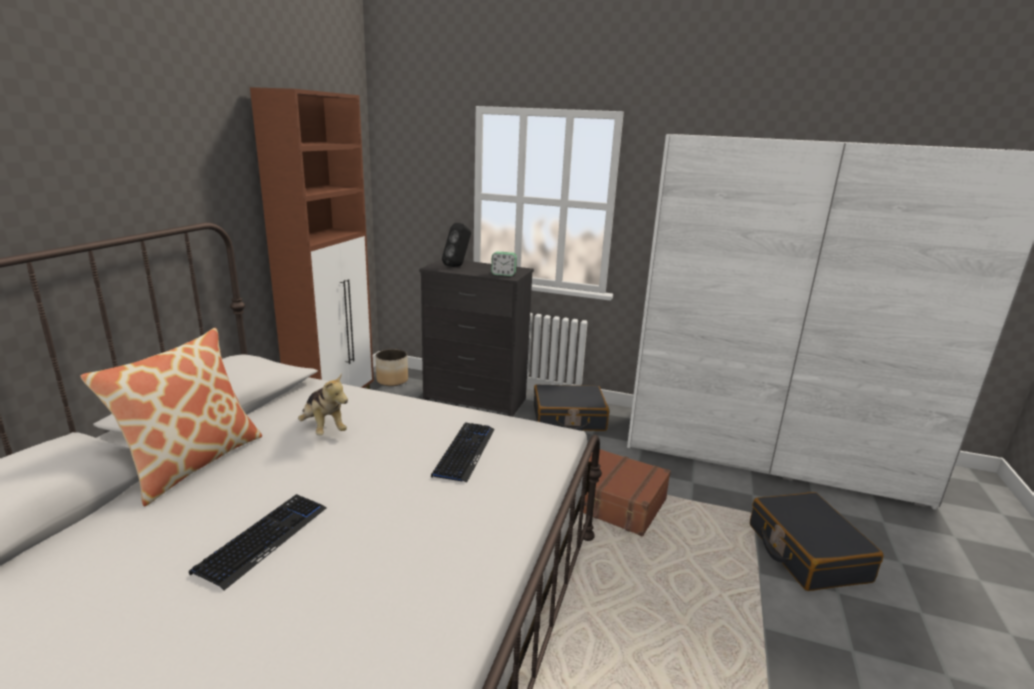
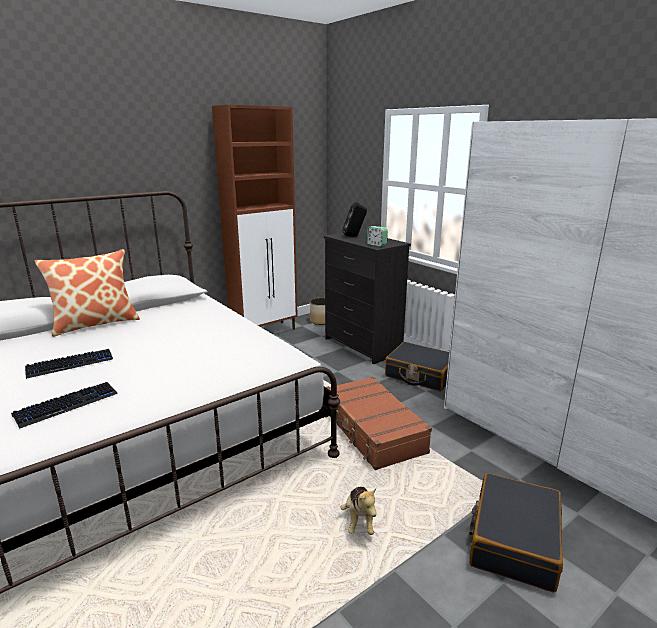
camera: 35 degrees right, 0 degrees up
plush toy [298,373,348,435] -> plush toy moved to [340,487,377,535]
keyboard [431,422,494,482] -> keyboard moved to [11,382,118,429]

